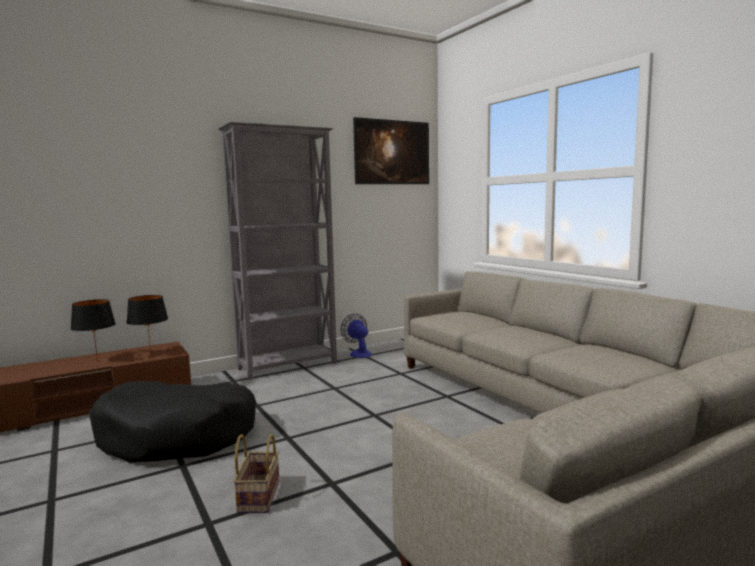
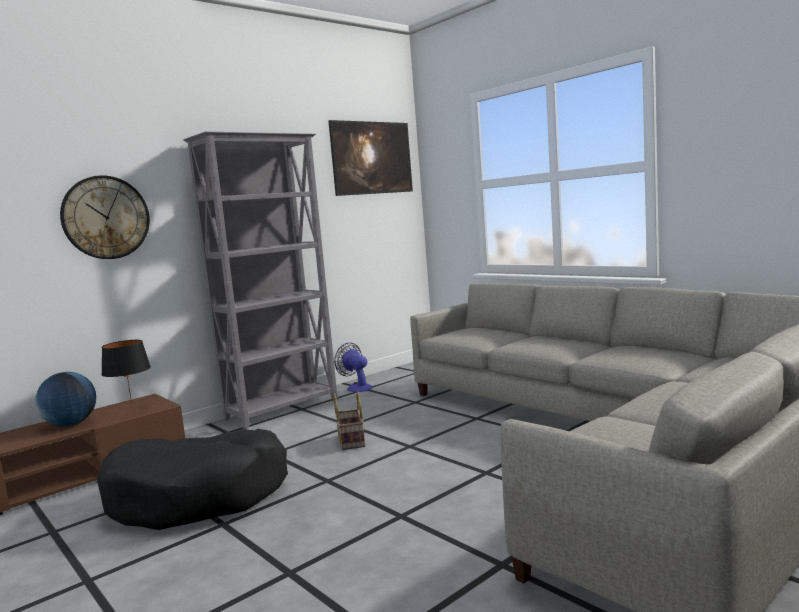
camera: 10 degrees left, 0 degrees up
black table lamp [71,299,116,361] -> globe [35,372,96,427]
basket [233,434,279,514] -> basket moved to [334,391,365,450]
none -> wall clock [60,175,150,259]

